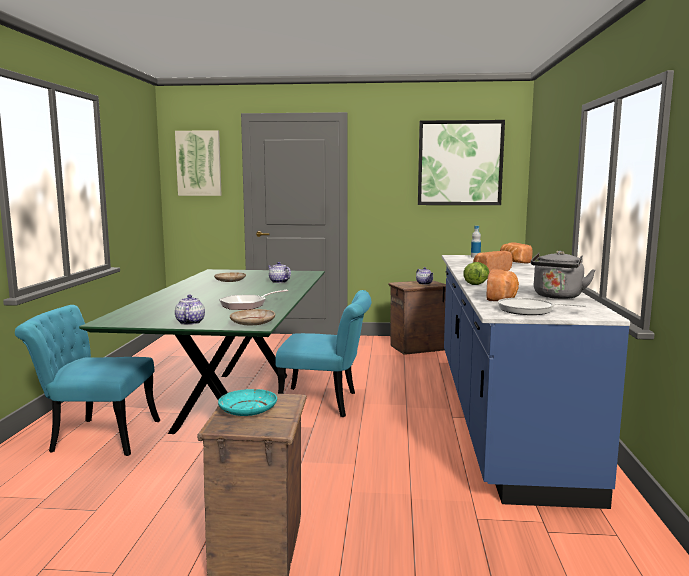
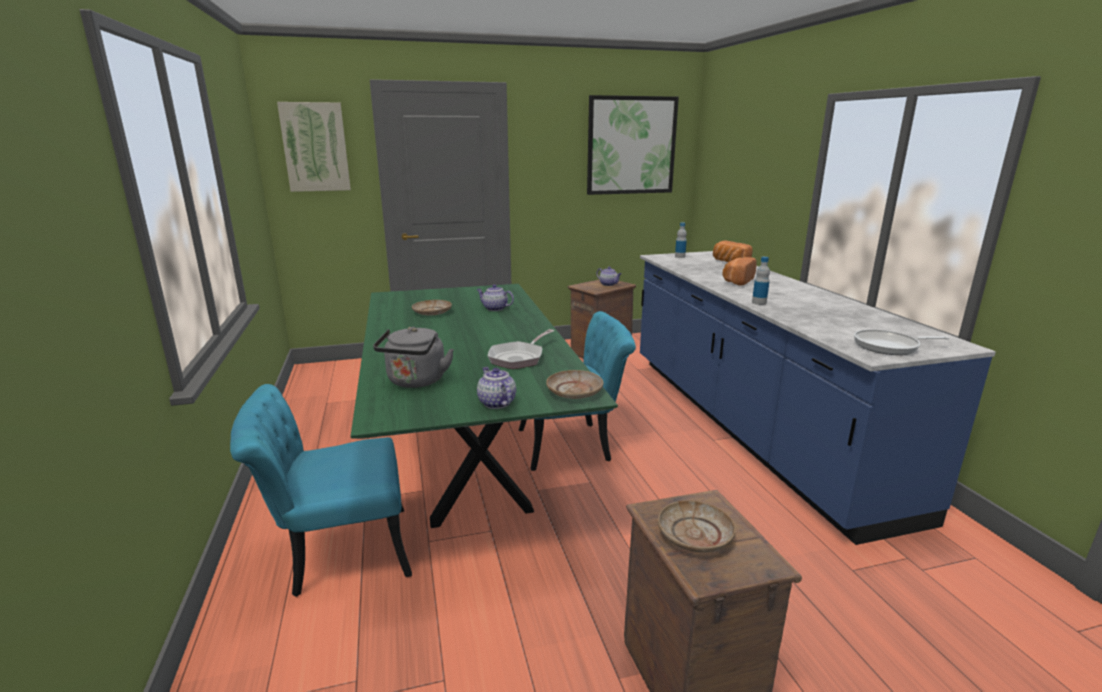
camera: 20 degrees left, 10 degrees up
turquoise plate [218,389,277,416] -> beige plate [658,500,736,552]
lettuce [463,262,489,285] -> bottle [752,257,770,305]
bread [487,269,519,301] -> none
grey kettle [531,251,595,299] -> grey kettle moved to [373,327,454,388]

